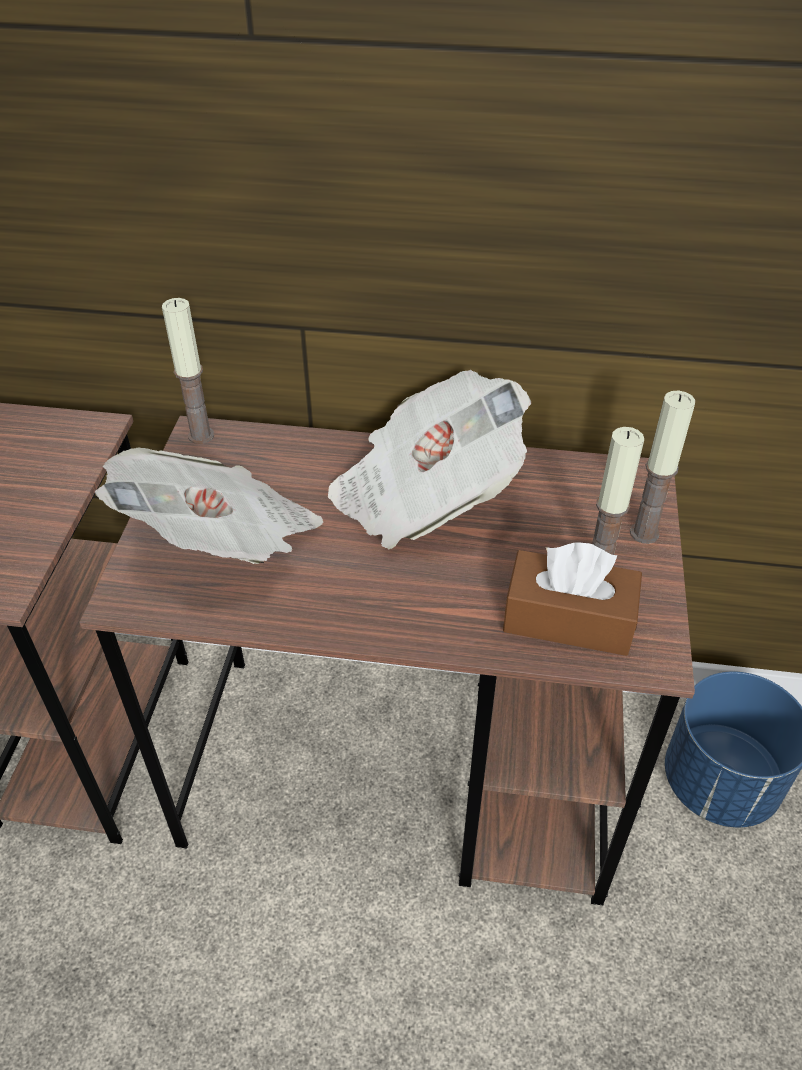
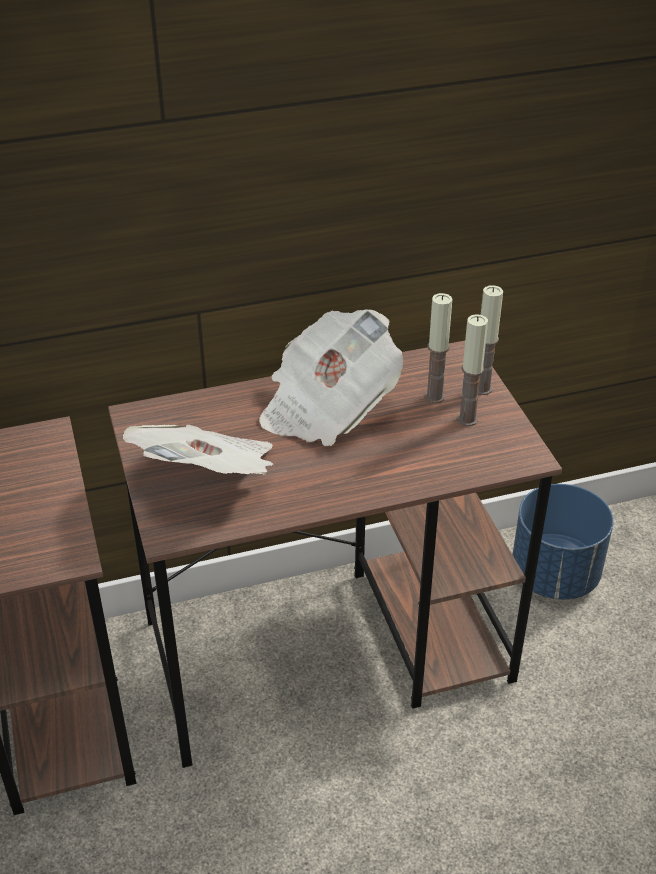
camera: 25 degrees left, 5 degrees down
candle [162,298,214,444] -> candle moved to [425,293,452,404]
brown tissue box [503,542,642,656] -> none

